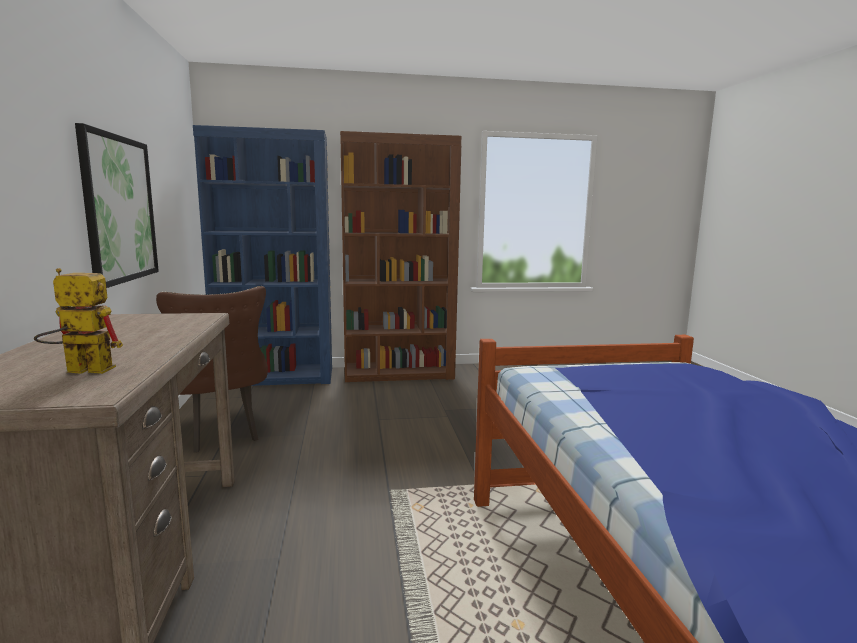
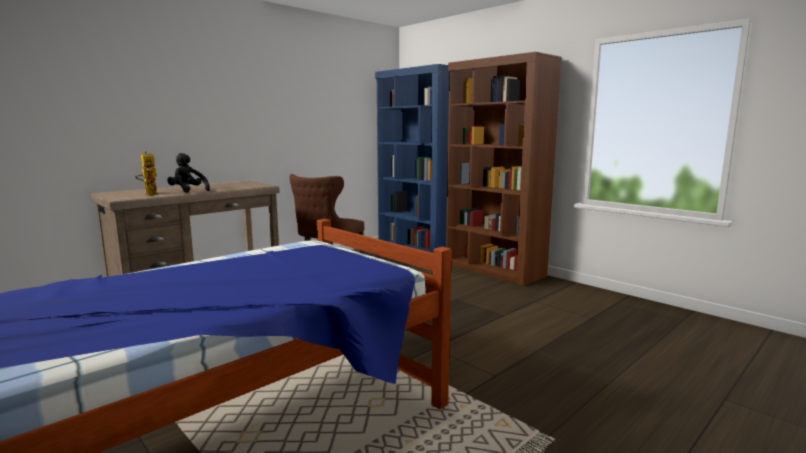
camera: 55 degrees right, 0 degrees up
picture [75,123,159,288] -> none
none -> black plush toy [167,153,210,193]

